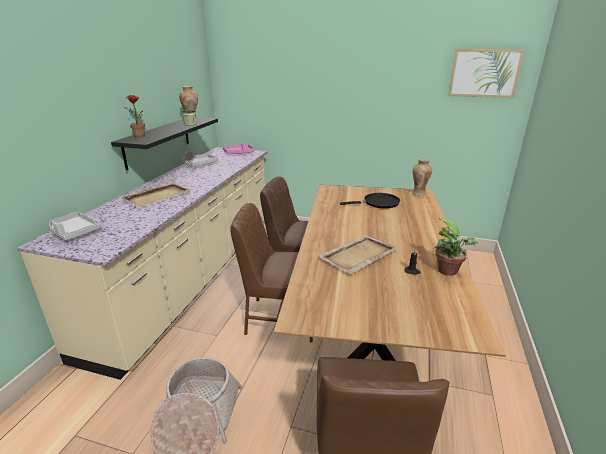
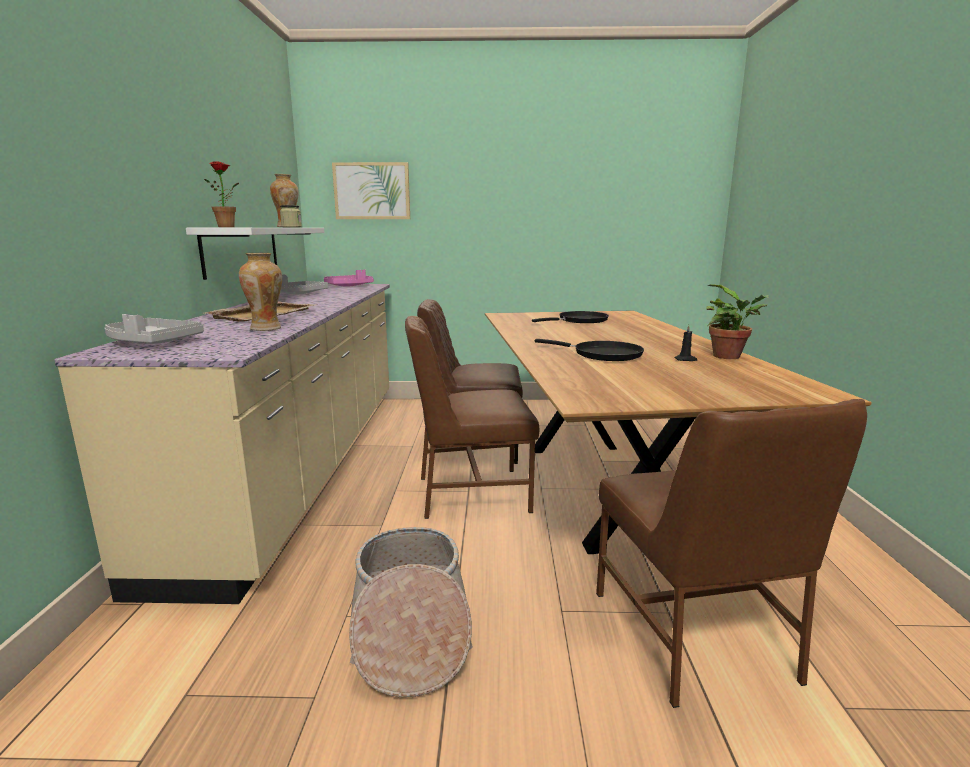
camera: 15 degrees left, 10 degrees down
black shelf [111,117,218,170] -> white shelf [186,228,324,280]
beige tray [318,235,398,274] -> black frying pan [535,339,644,361]
vase [412,159,432,196] -> vase moved to [239,253,282,331]
picture [448,49,525,98] -> picture moved to [332,162,410,219]

